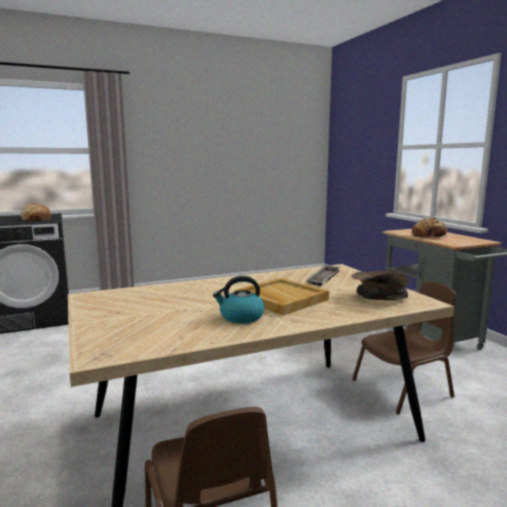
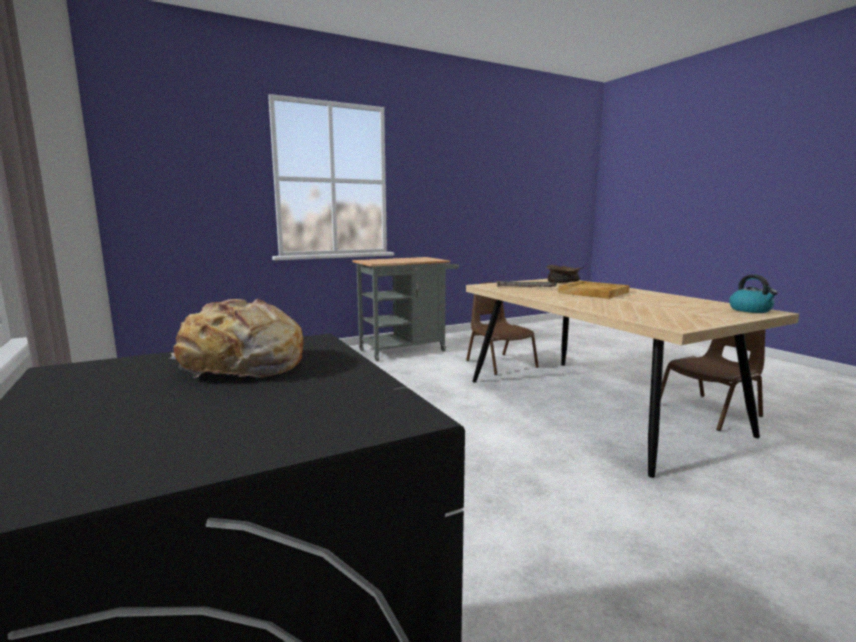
camera: 95 degrees left, 0 degrees up
kettle [213,276,265,324] -> kettle moved to [729,274,778,313]
bread [412,218,447,238] -> none

